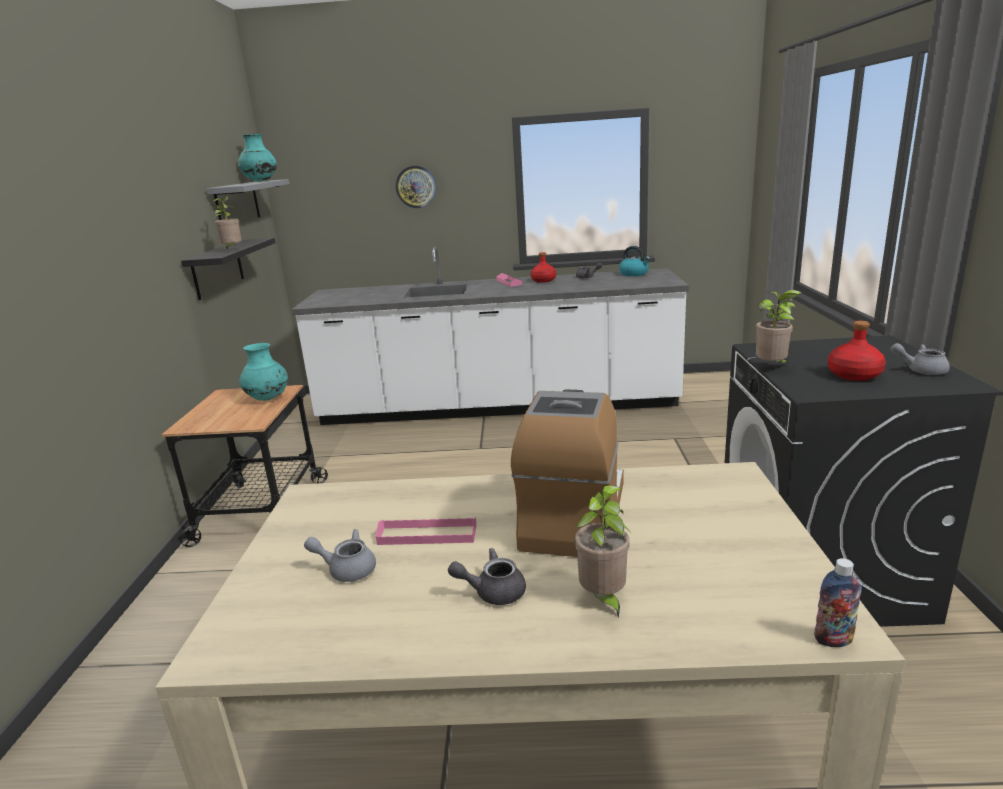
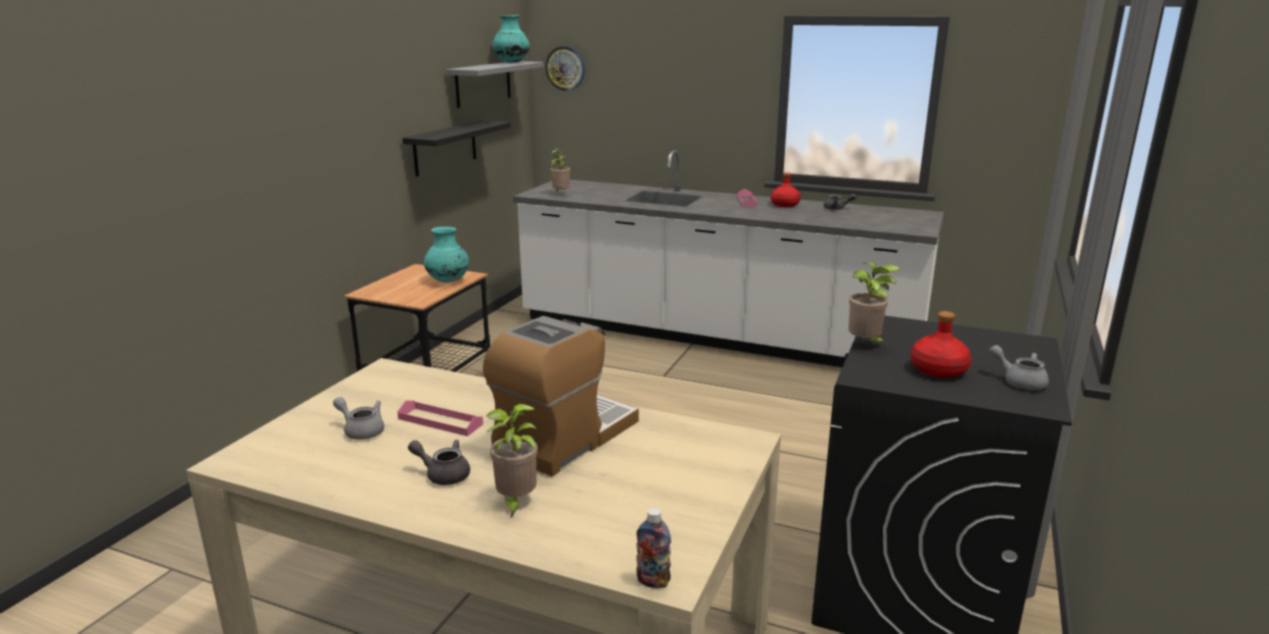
camera: 20 degrees right, 0 degrees up
potted plant [213,196,241,249] -> potted plant moved to [550,148,570,191]
wall clock [396,166,436,208] -> wall clock moved to [545,46,585,91]
kettle [619,246,650,276] -> none

